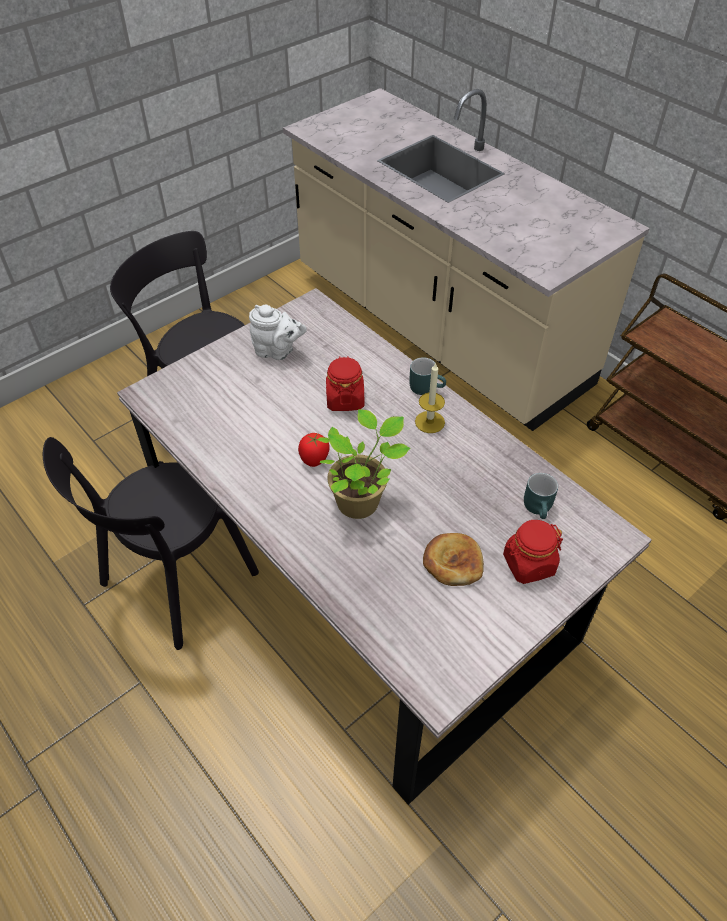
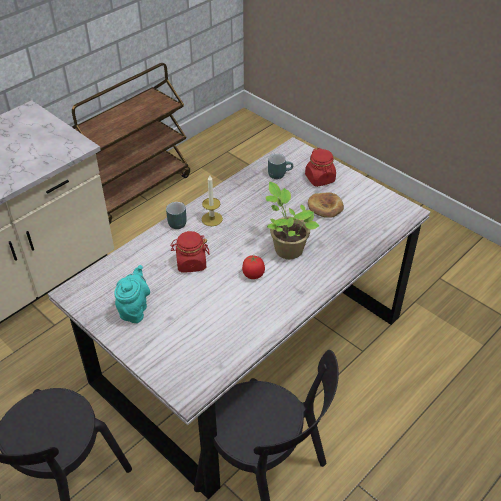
camera: 95 degrees left, 5 degrees down
white teapot [249,305,307,360] -> turquoise teapot [114,265,150,323]

